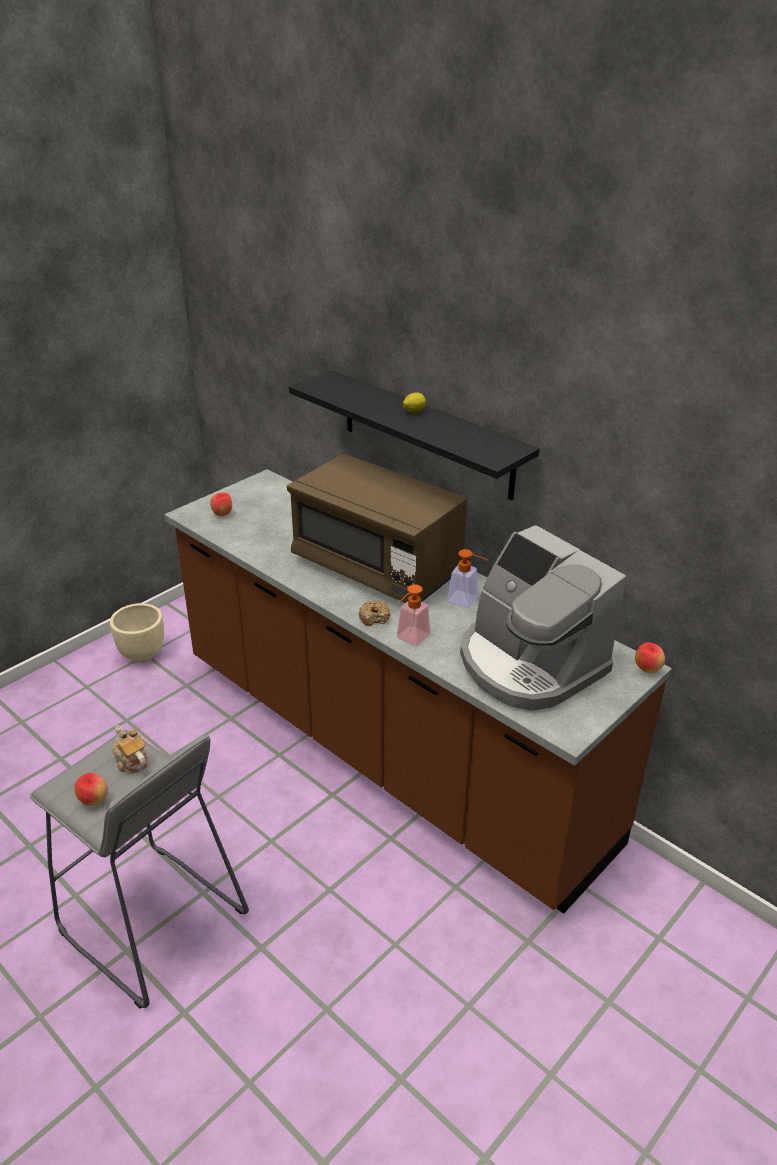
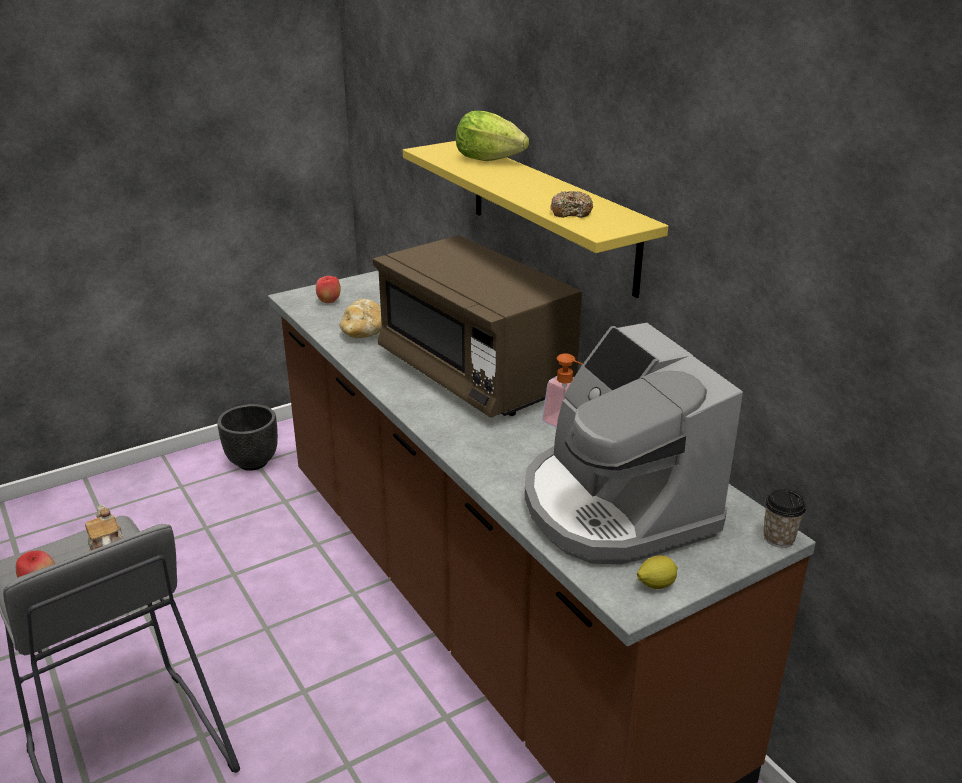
camera: 15 degrees right, 5 degrees down
beige planter [110,603,164,663] -> black planter [217,404,278,471]
black shelf [289,370,540,500] -> yellow shelf [403,141,668,298]
donut [359,600,391,626] -> donut moved to [550,191,593,218]
soap dispenser [397,584,431,646] -> none
lemon [403,392,426,413] -> lemon moved to [637,555,678,589]
apple [635,643,665,673] -> cup [763,489,806,548]
none -> bread [339,299,382,338]
none -> lettuce [456,111,529,161]

